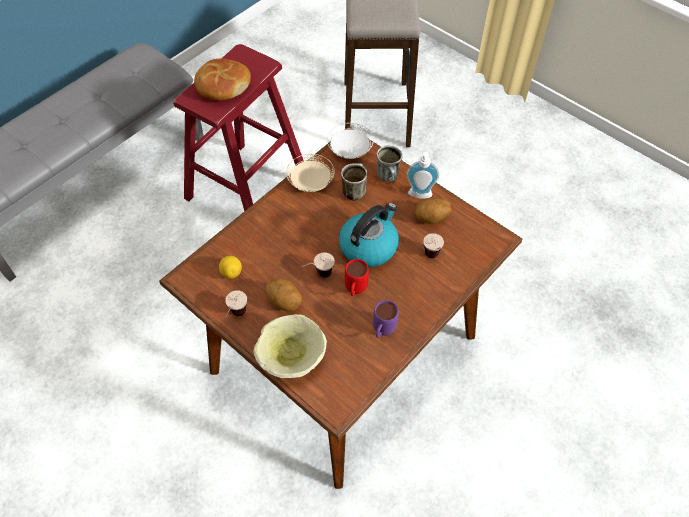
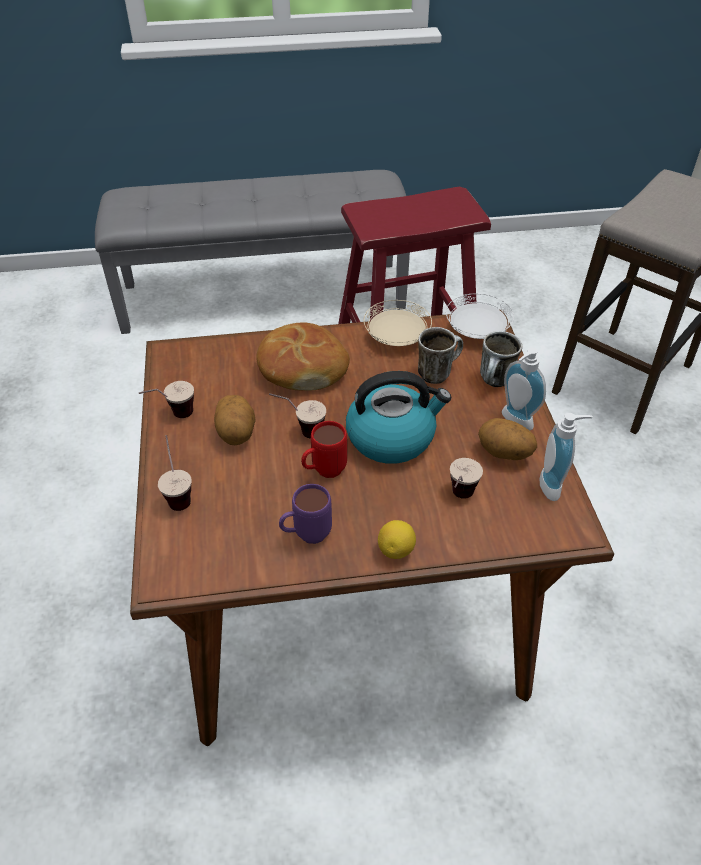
camera: 40 degrees right, 10 degrees down
bread [194,59,251,101] -> bread moved to [256,322,350,391]
lemon [219,256,242,279] -> lemon moved to [378,520,416,559]
beige bowl [254,314,327,378] -> cup [158,435,192,511]
none -> soap dispenser [540,413,593,501]

